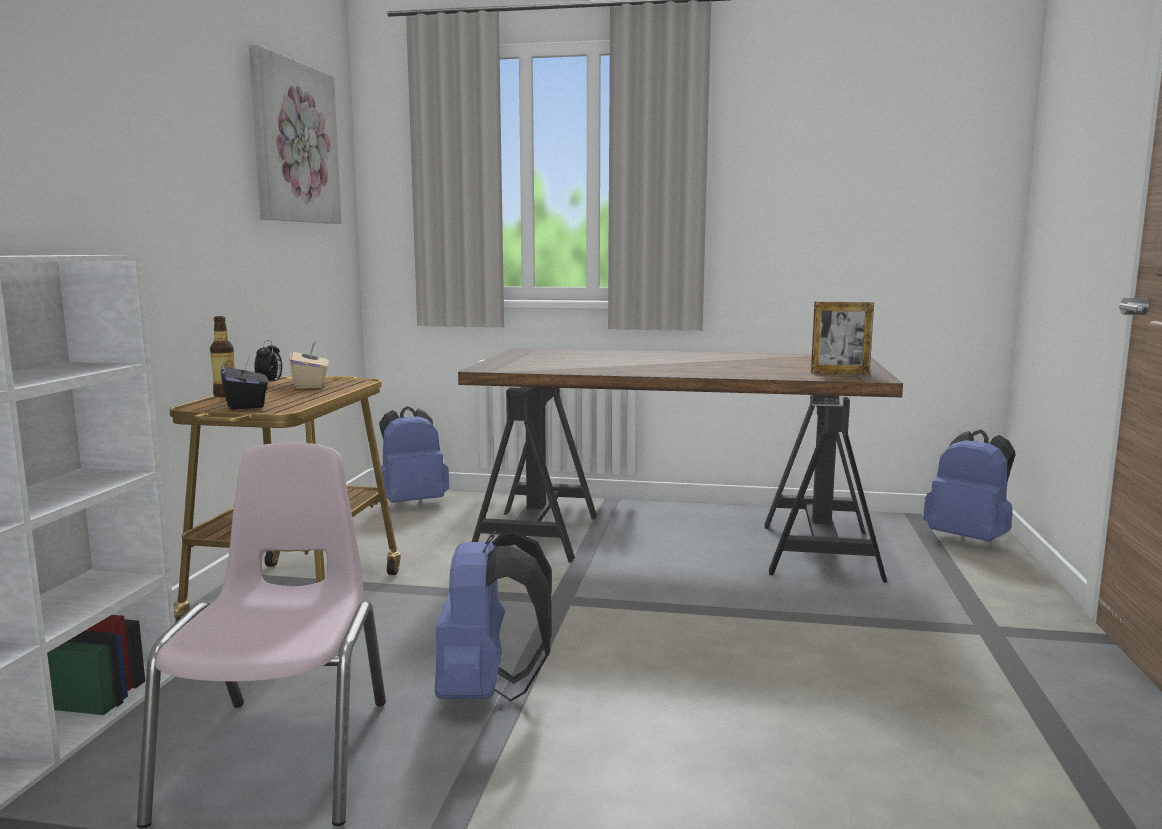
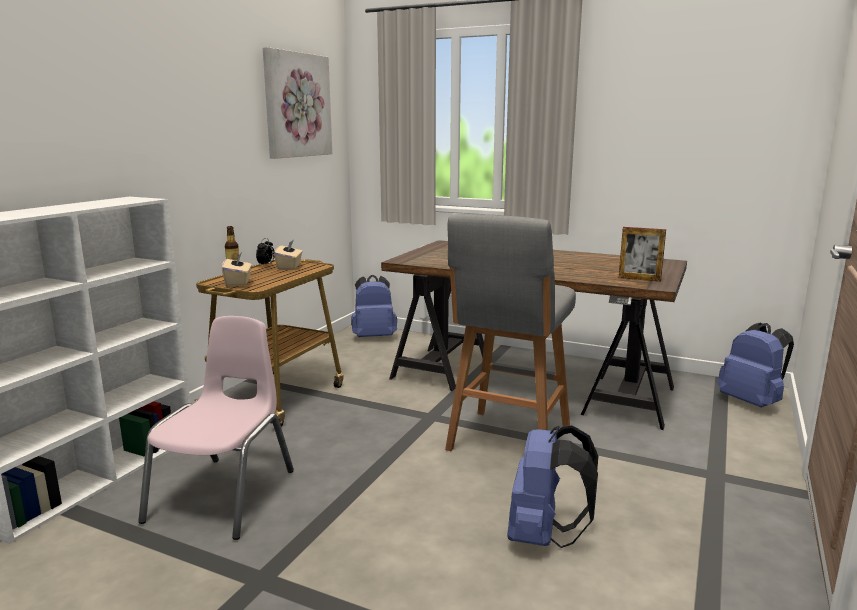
camera: 15 degrees right, 5 degrees up
black tissue box [221,355,268,410] -> beige tissue box [222,252,252,287]
blue backpack [435,530,552,702] -> blue backpack moved to [508,425,598,548]
none -> grey stool [445,214,576,451]

